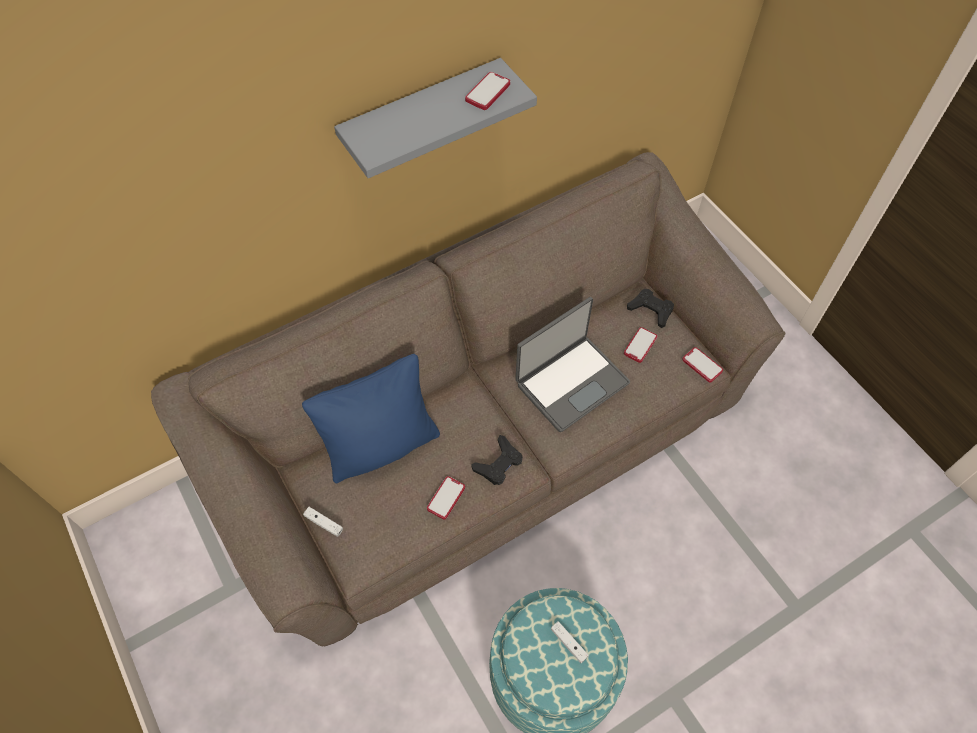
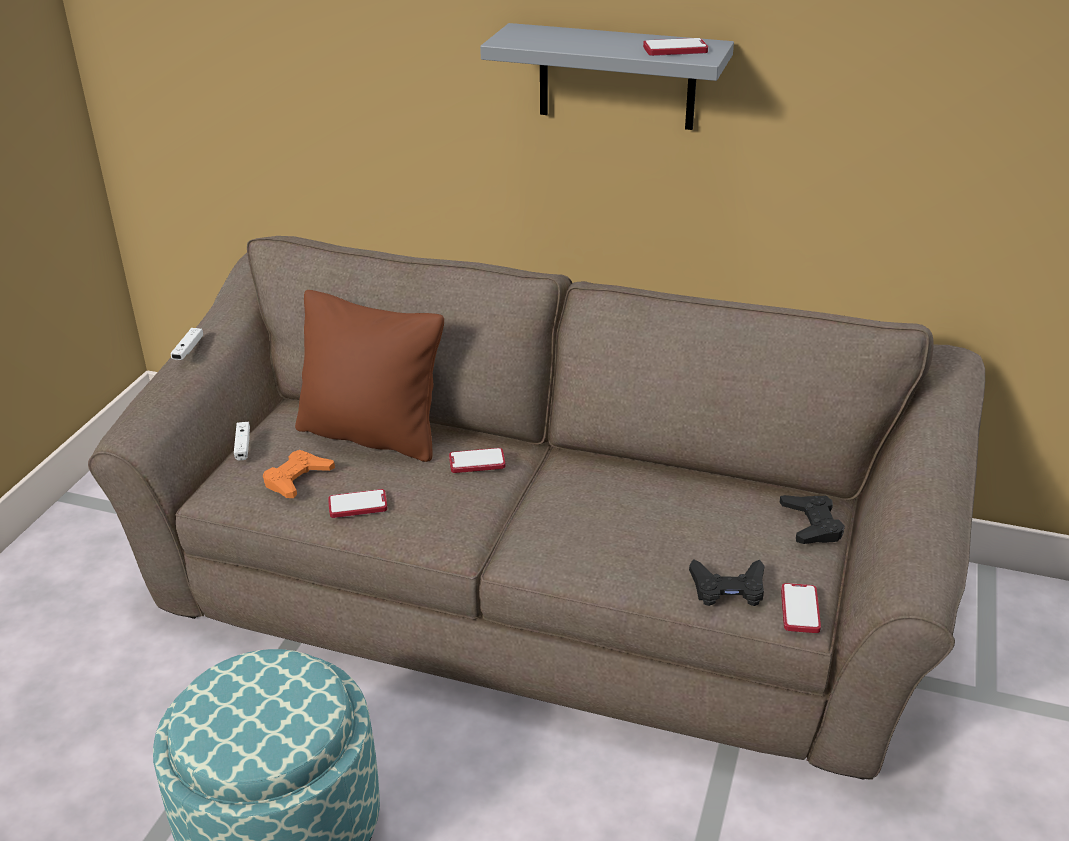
camera: 50 degrees right, 25 degrees down
blue pillow [302,354,440,483] -> brown pillow [295,290,444,462]
black game controller [471,435,523,485] -> black game controller moved to [689,559,765,606]
laptop [515,297,630,432] -> none
white game controller [551,621,589,663] -> white game controller moved to [170,328,203,360]
phone [624,327,657,363] -> phone moved to [449,448,505,473]
none -> orange game controller [263,450,335,498]

